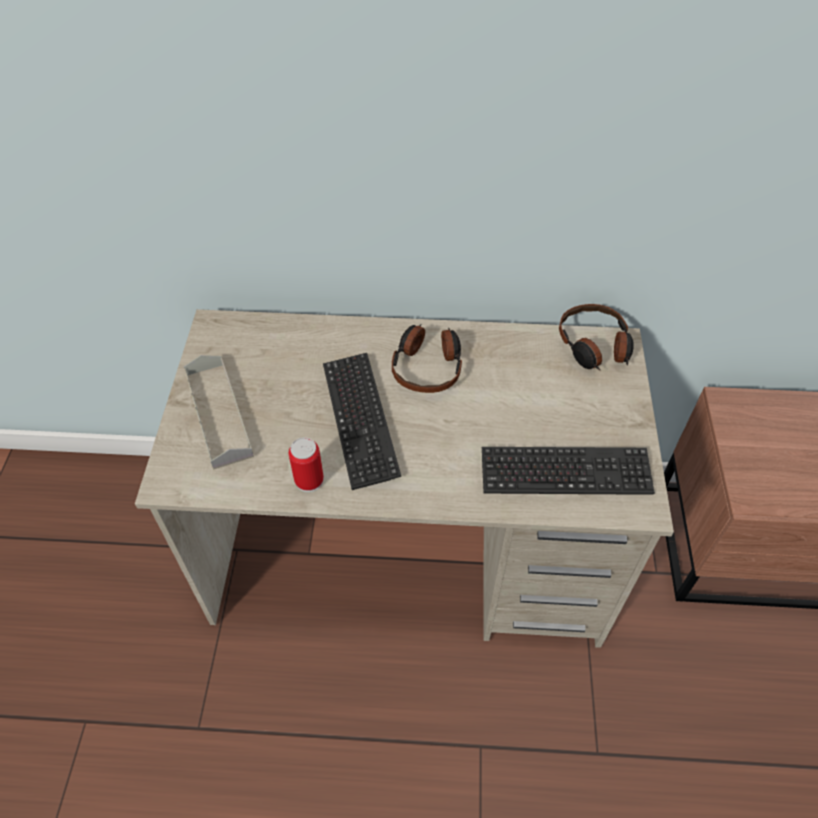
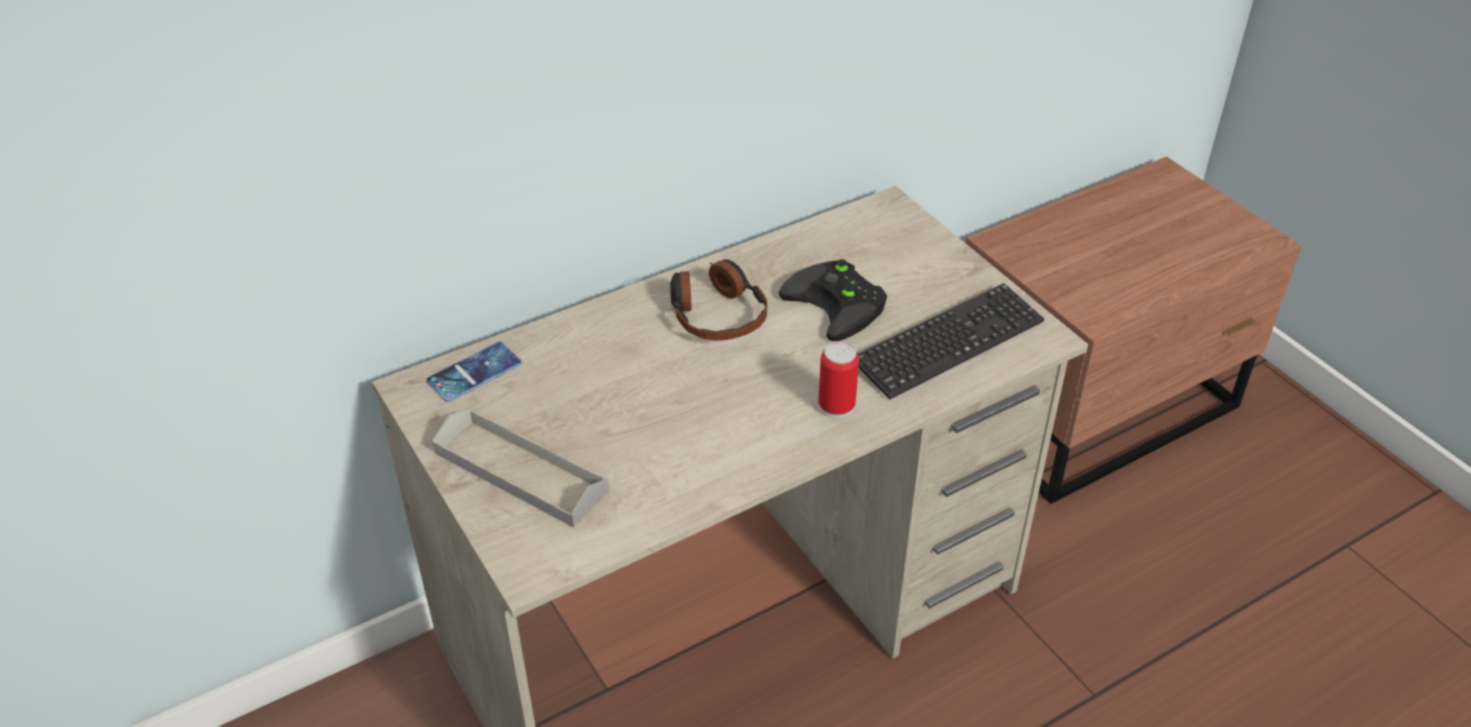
camera: 35 degrees left, 10 degrees down
can [289,437,324,492] -> can moved to [818,342,859,418]
keyboard [323,353,401,490] -> none
headphones [559,304,634,371] -> none
none -> phone [426,341,522,402]
none -> black game controller [779,259,887,341]

